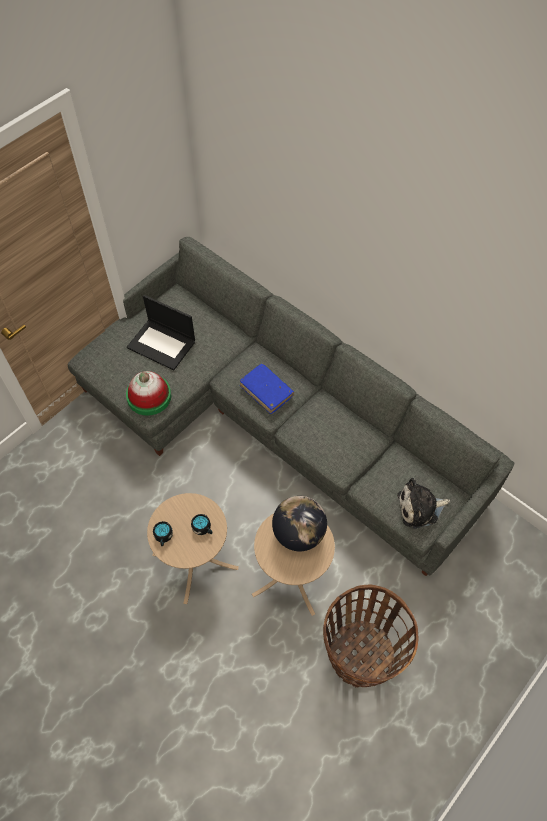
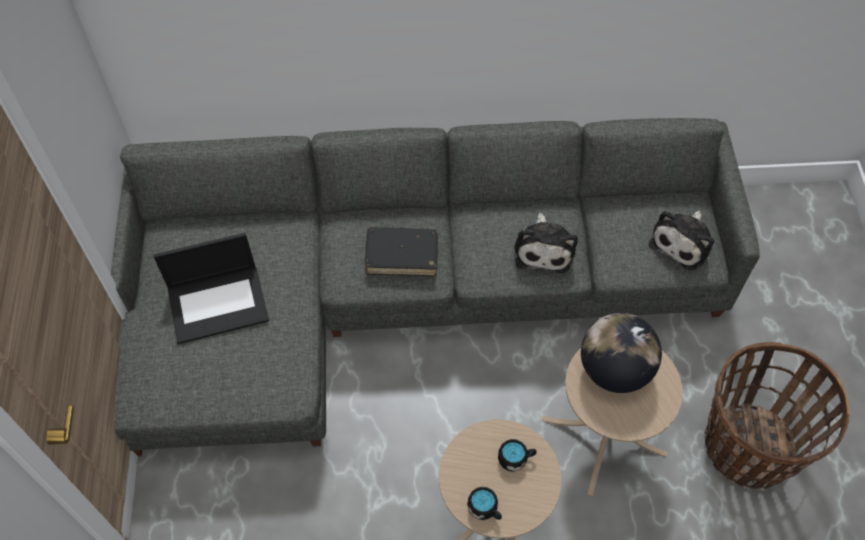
camera: 45 degrees left, 0 degrees up
hat [126,371,171,416] -> none
blue book [240,363,294,414] -> black book [365,227,438,276]
none -> plush toy [514,213,578,273]

